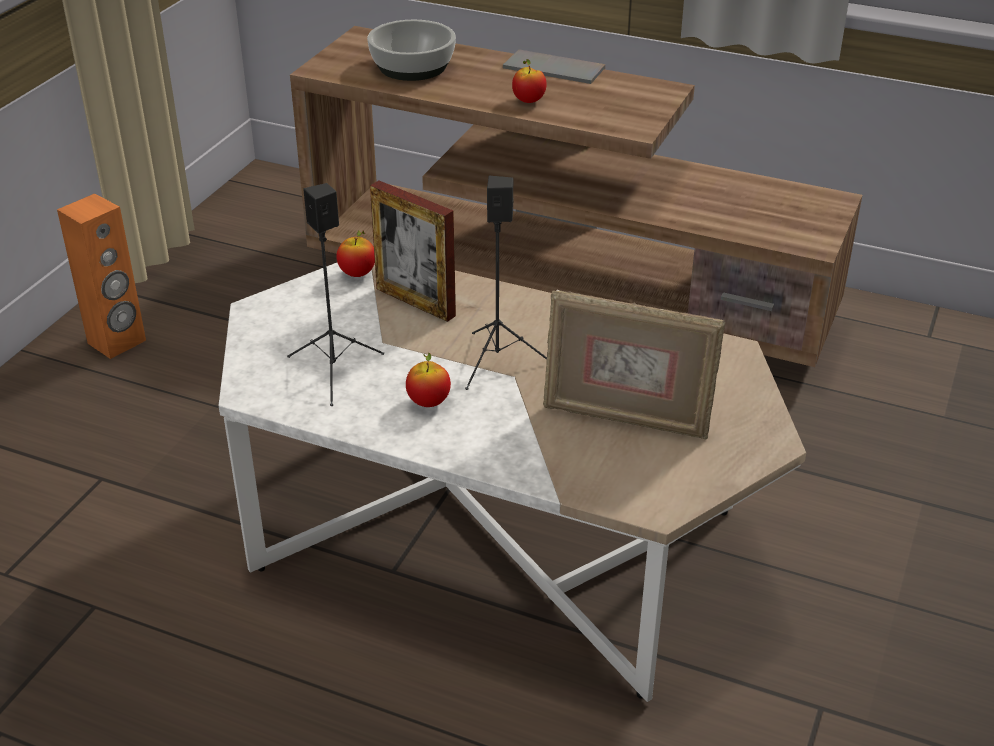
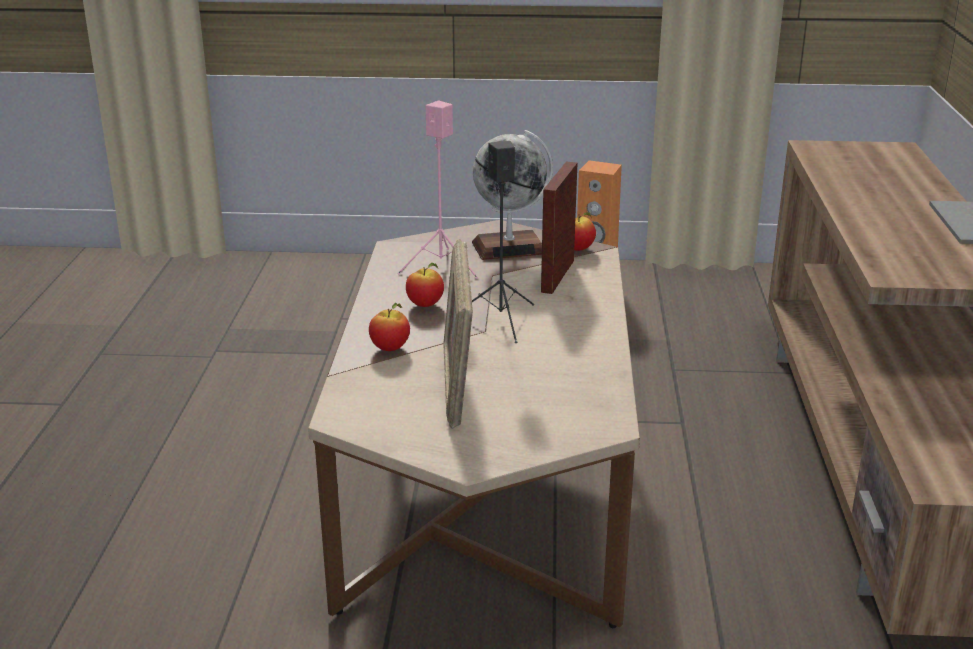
camera: 70 degrees right, 10 degrees down
white coffee table [219,263,806,702] -> brown coffee table [308,220,640,628]
black speaker [287,183,384,406] -> pink speaker [398,100,478,279]
bowl [367,20,456,81] -> none
apple [512,59,547,103] -> apple moved to [369,303,410,351]
none -> globe [472,130,553,260]

